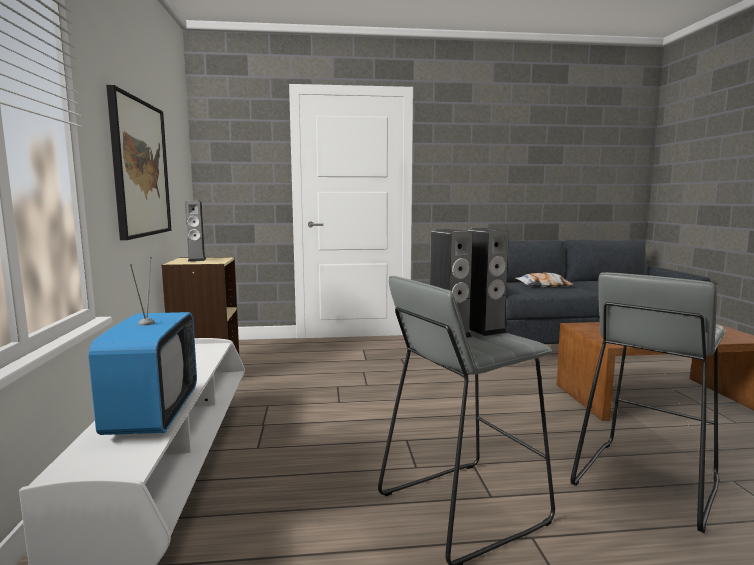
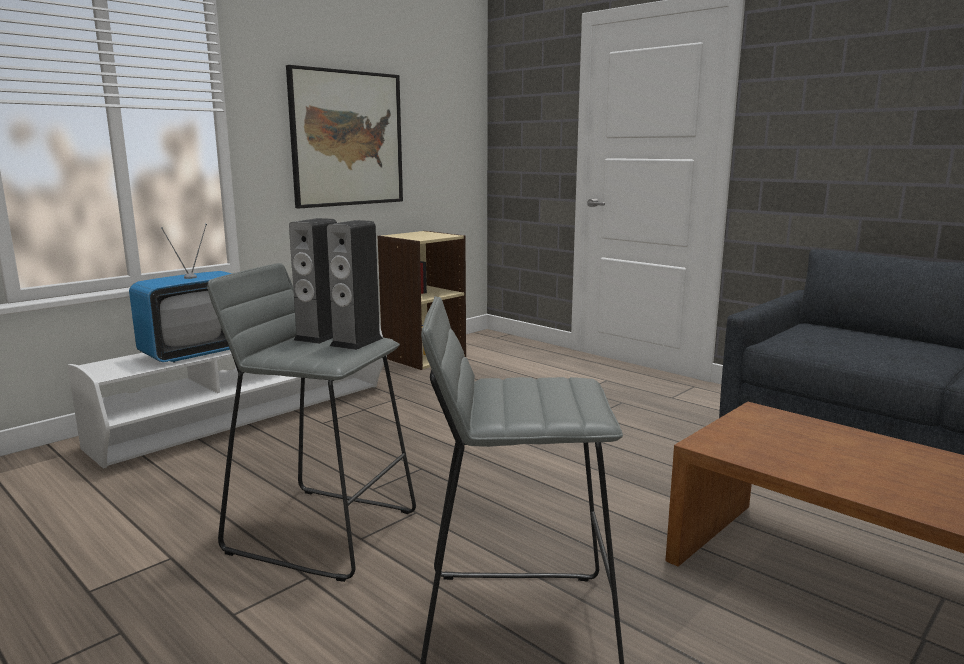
camera: 50 degrees right, 5 degrees up
speaker [185,201,206,261] -> none
pillow [515,273,573,287] -> none

